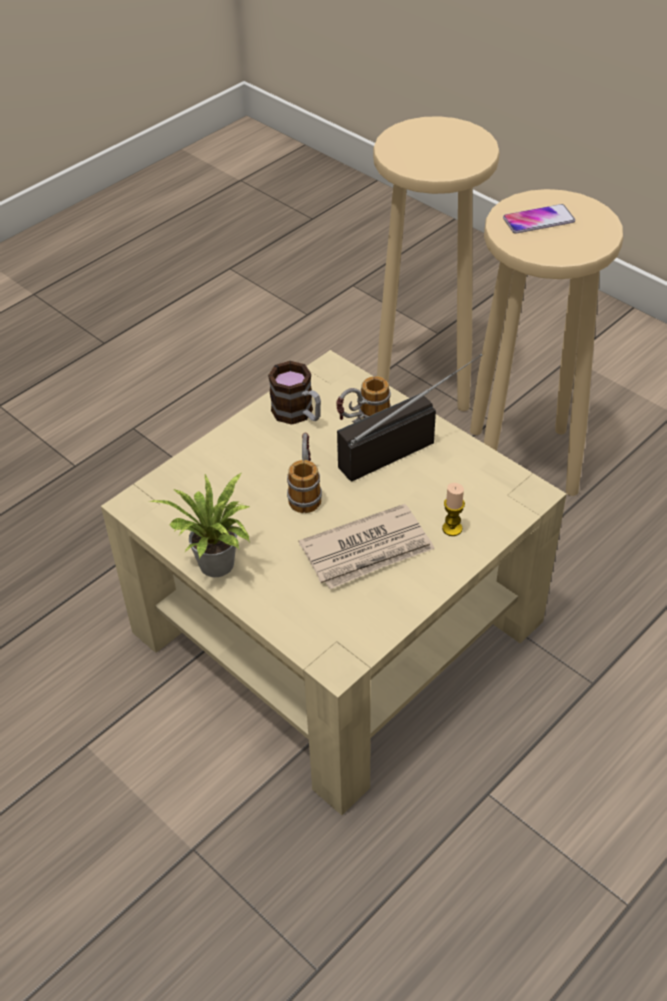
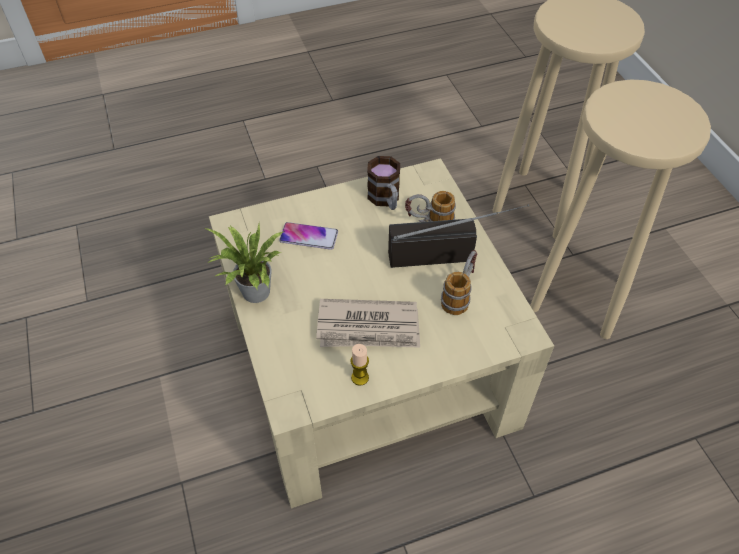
camera: 25 degrees right, 5 degrees up
mug [287,433,322,513] -> mug moved to [441,250,477,315]
candle [442,483,465,536] -> candle moved to [350,344,369,386]
phone [503,204,575,234] -> phone moved to [279,222,338,250]

